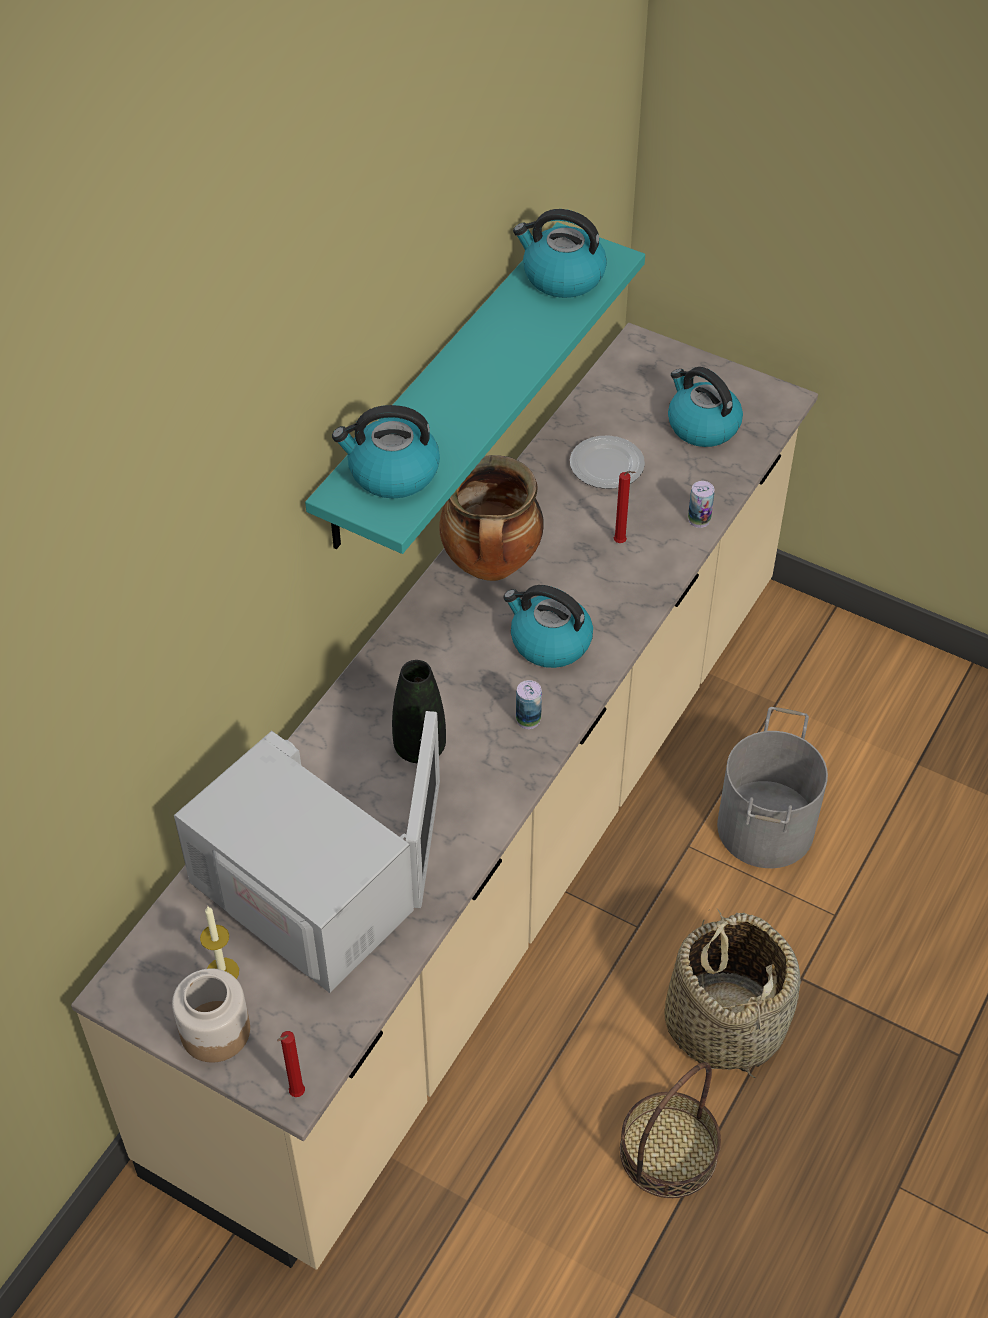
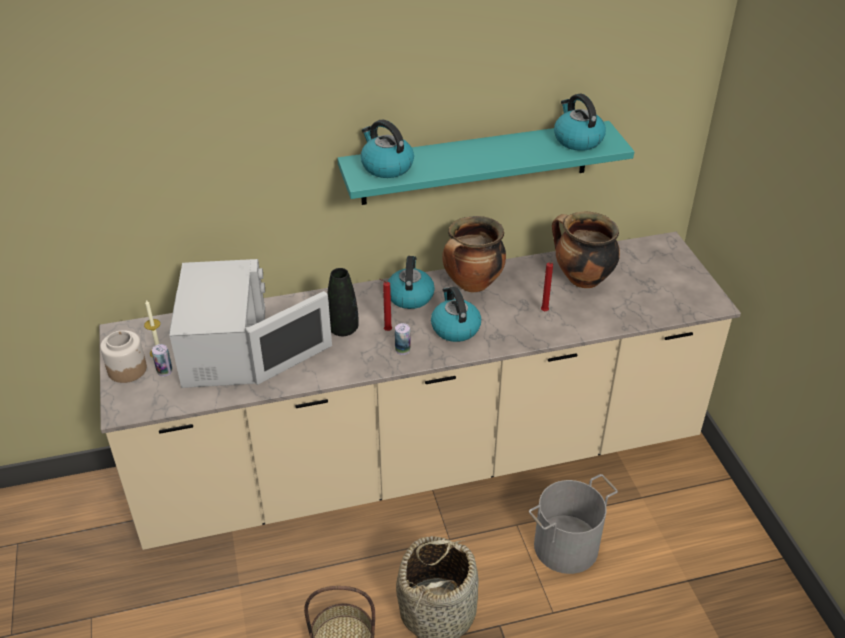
camera: 45 degrees right, 10 degrees down
red candle [277,1031,305,1097] -> red candle moved to [380,279,392,331]
plate [570,436,645,489] -> cooking pot [552,212,620,288]
kettle [668,367,743,447] -> kettle moved to [388,256,435,309]
can [688,481,714,528] -> can moved to [152,344,172,377]

